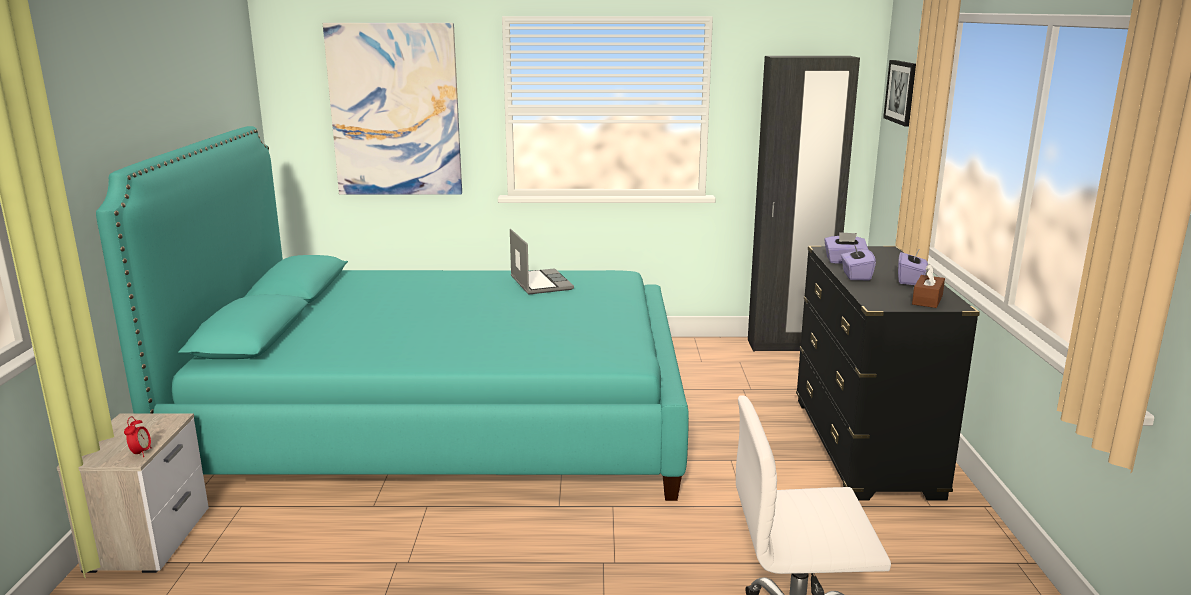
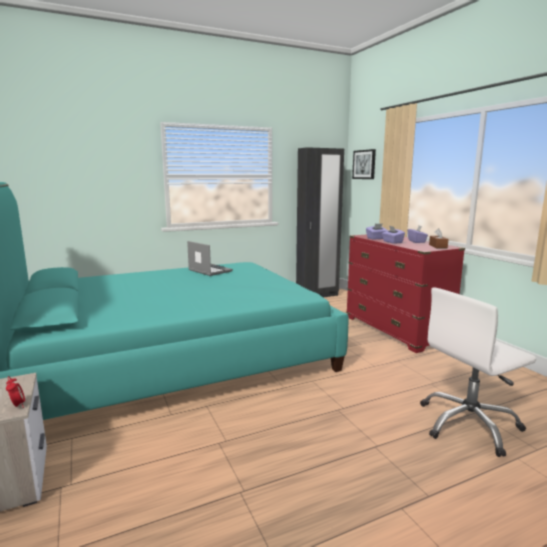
camera: 25 degrees left, 5 degrees down
picture [323,23,462,195] -> none
black dresser [796,246,980,500] -> red dresser [346,234,465,353]

